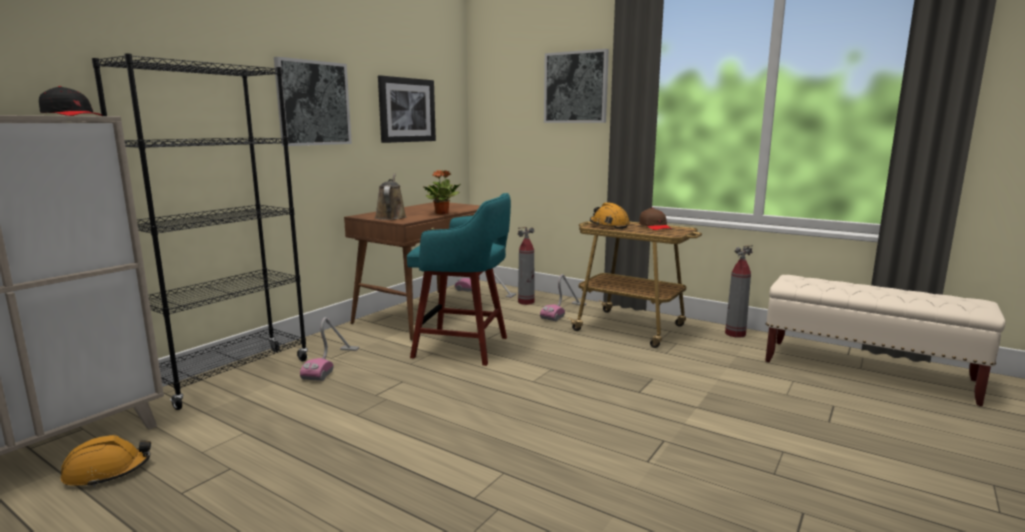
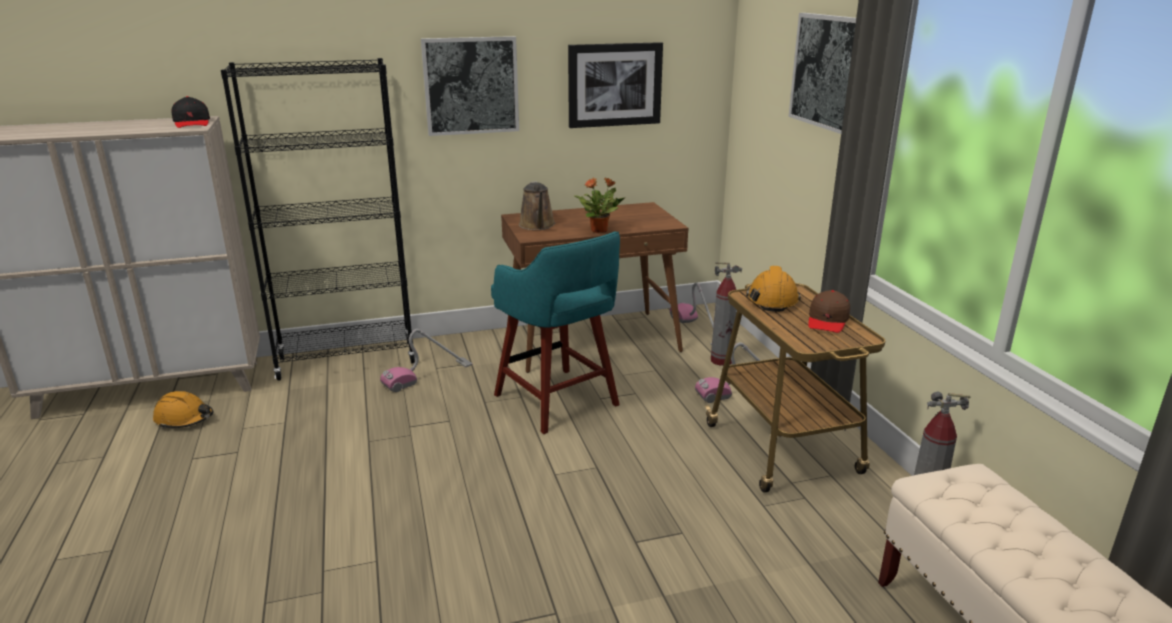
camera: 40 degrees right, 10 degrees up
brown watering can [375,173,406,220] -> brown watering can turned 135 degrees clockwise [519,181,555,230]

